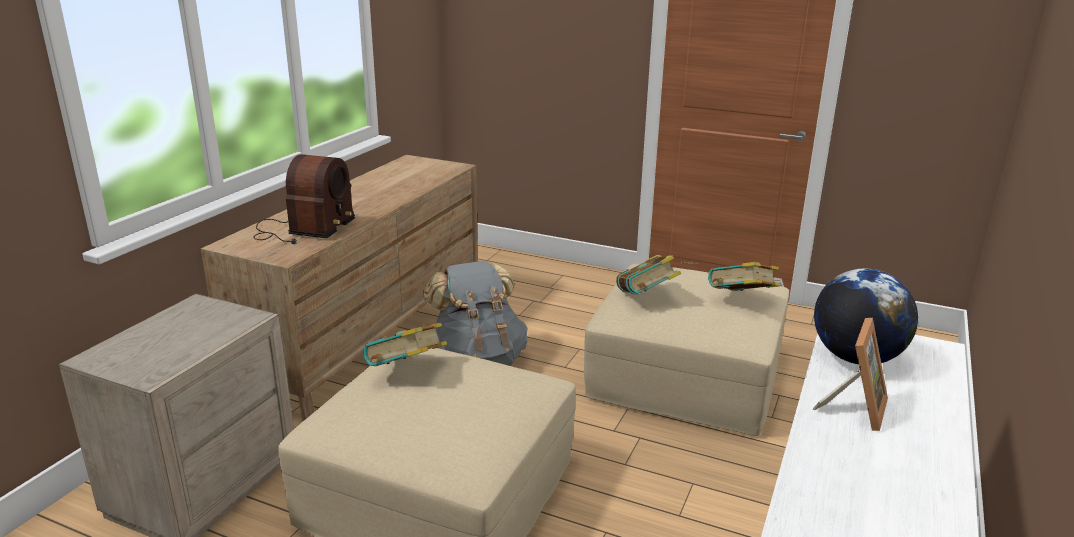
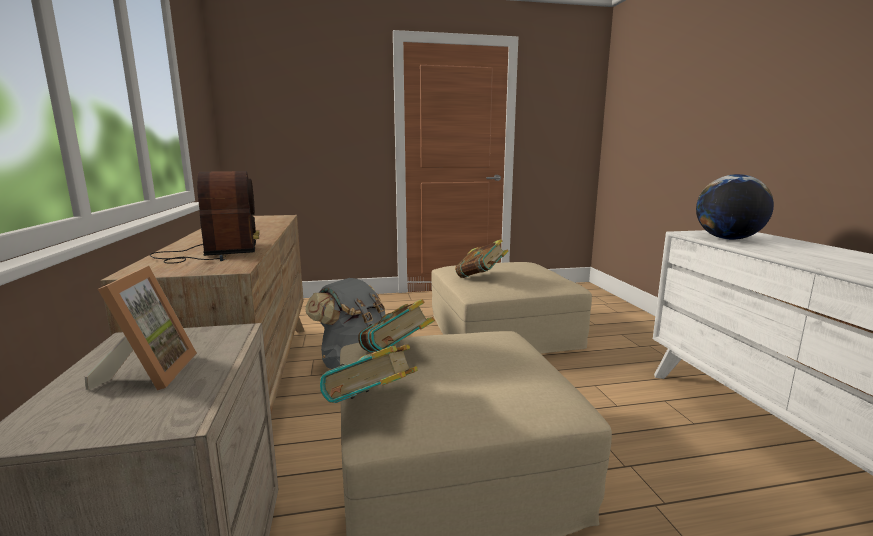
camera: 35 degrees left, 10 degrees down
book [708,262,780,291] -> book moved to [320,344,418,403]
picture frame [812,318,888,431] -> picture frame moved to [85,266,197,391]

